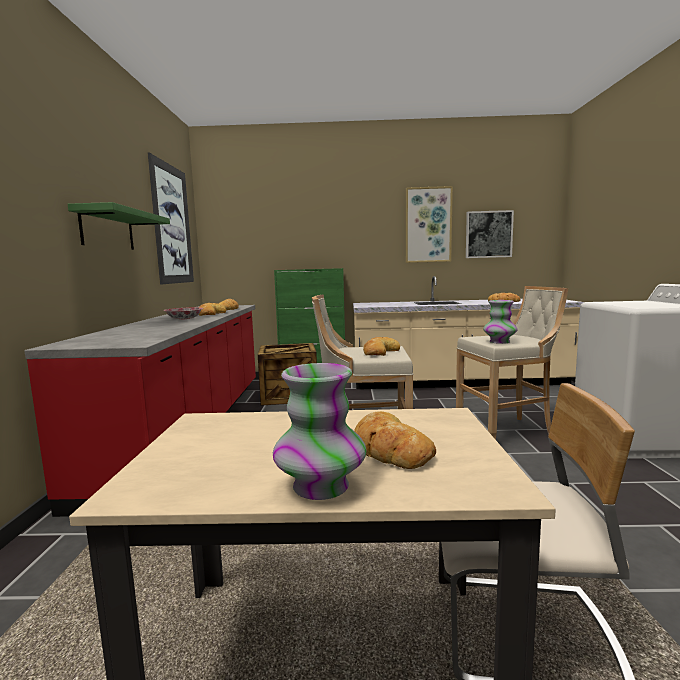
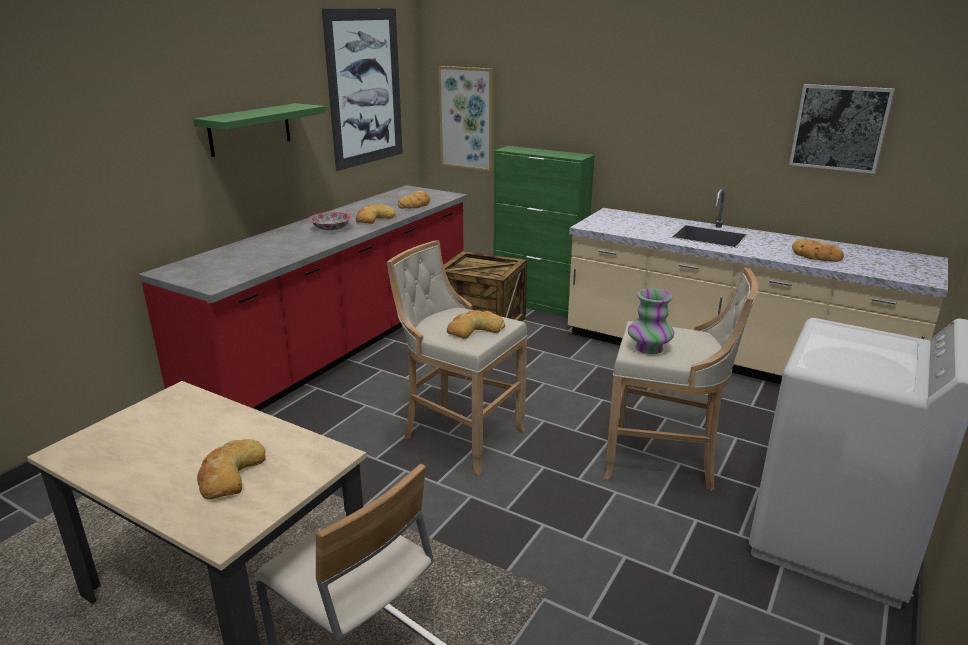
camera: 30 degrees right, 15 degrees up
vase [273,363,366,500] -> none
picture [406,186,453,263] -> picture moved to [438,66,493,172]

